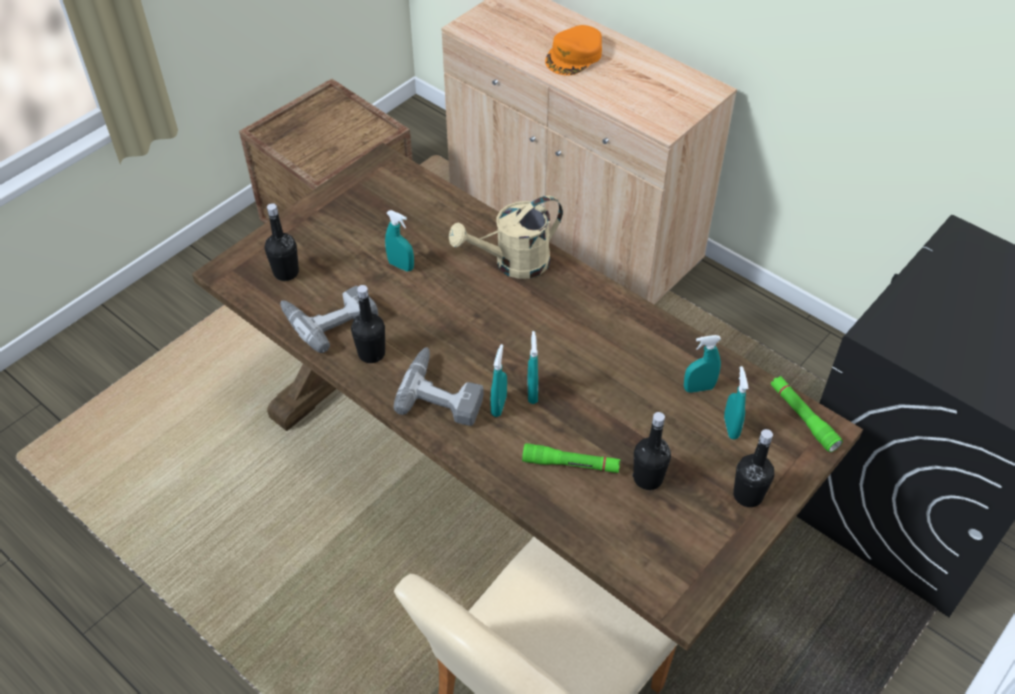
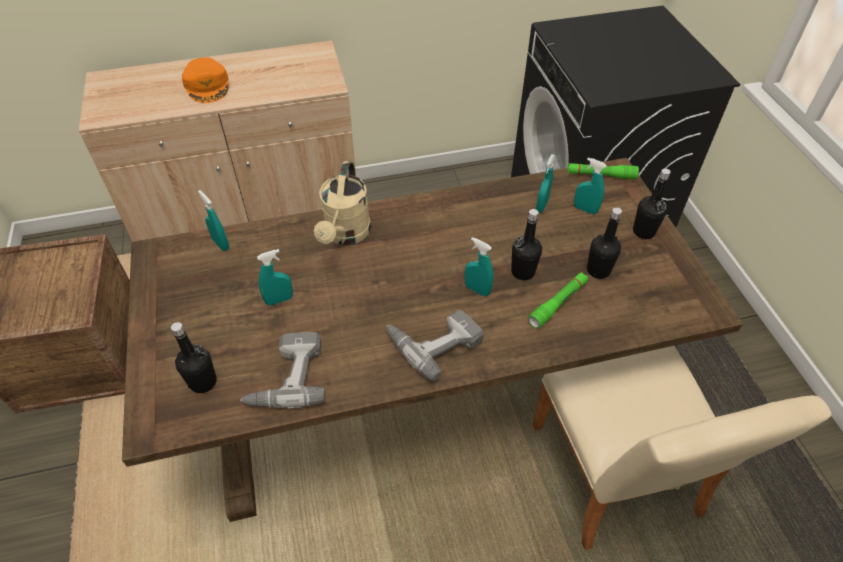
camera: 55 degrees left, 0 degrees up
black bottle [351,285,385,363] -> black bottle moved to [511,209,542,280]
turquoise spray bottle [490,344,507,417] -> turquoise spray bottle moved to [198,190,229,251]

